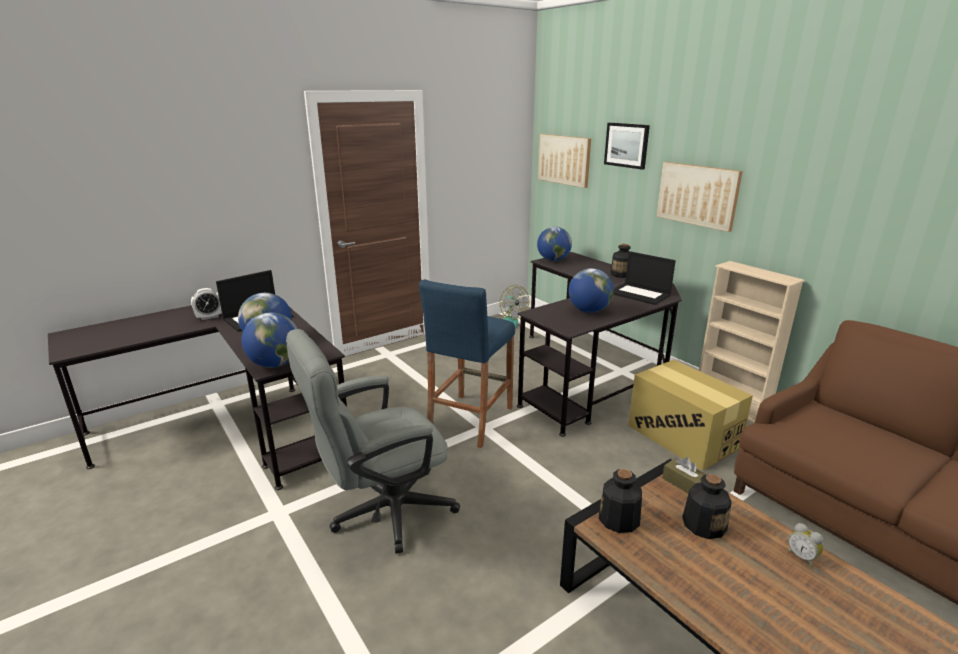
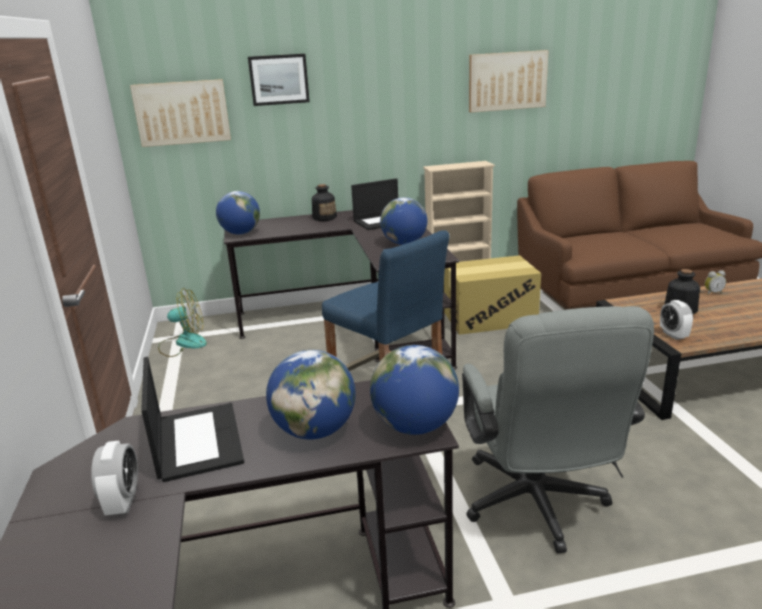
camera: 65 degrees left, 0 degrees up
bottle [599,469,642,533] -> alarm clock [660,300,693,340]
picture [656,162,743,232] -> picture moved to [469,50,549,112]
brown tissue box [662,457,707,493] -> none

